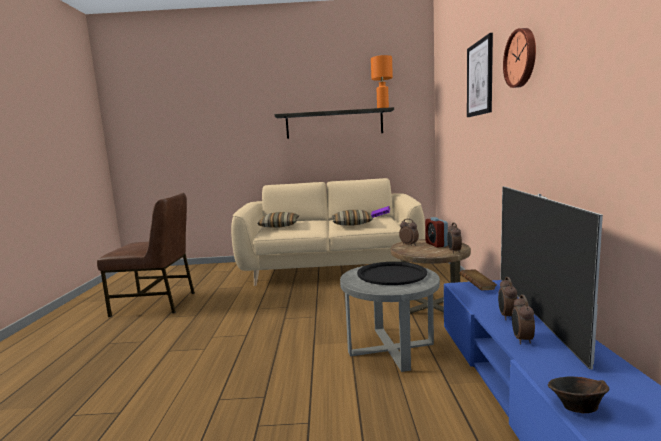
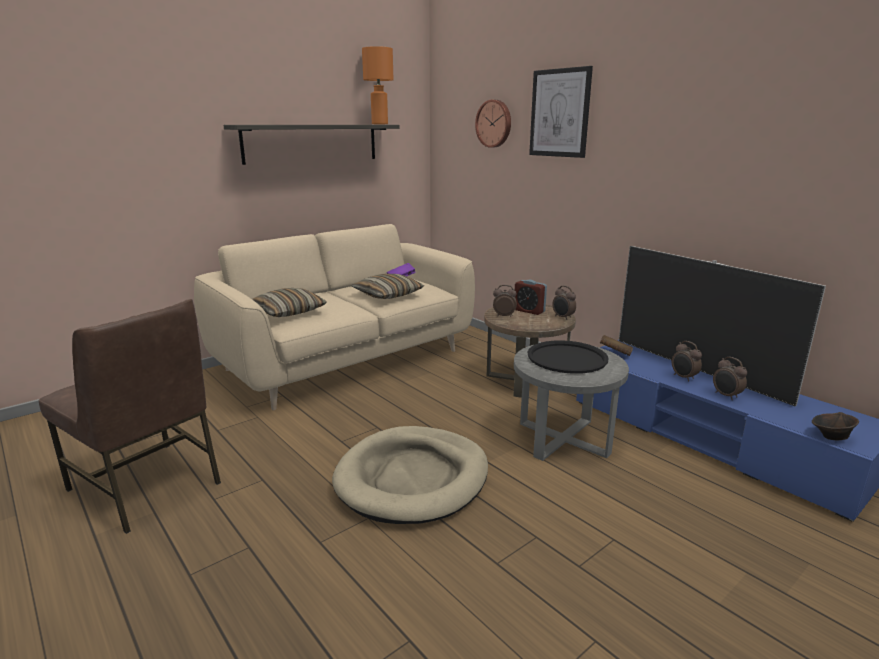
camera: 40 degrees left, 10 degrees up
brown chair [97,193,195,317] -> brown chair turned 75 degrees clockwise [39,299,221,534]
wall clock [503,28,536,88] -> wall clock moved to [475,100,511,148]
none -> beige dog bed [332,426,488,524]

